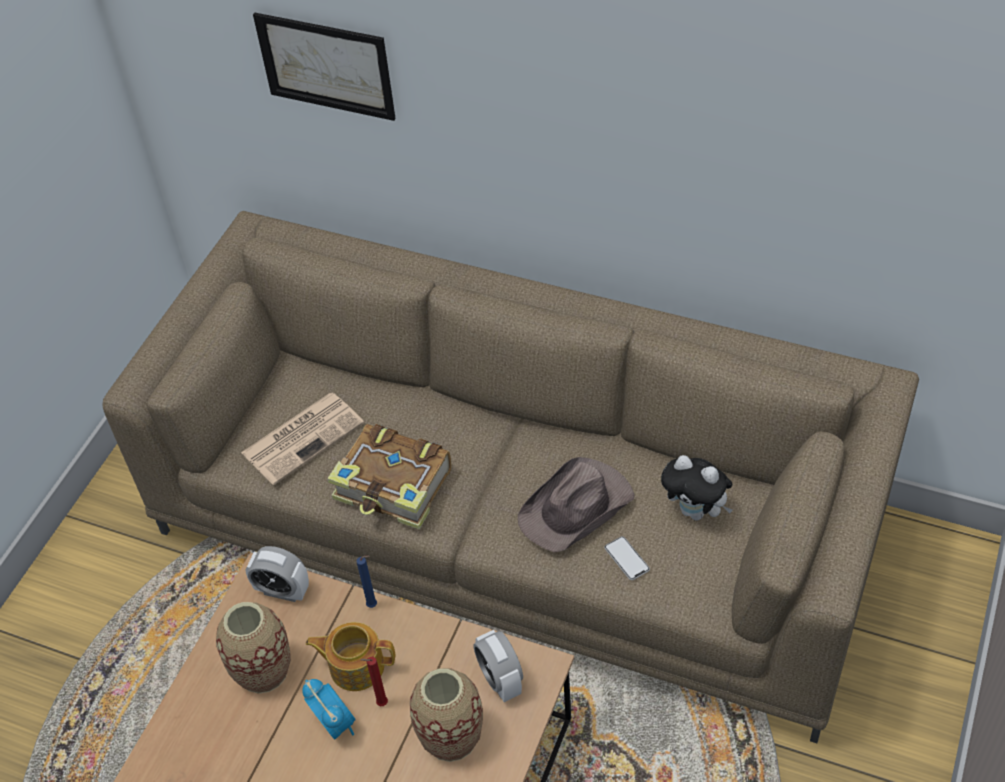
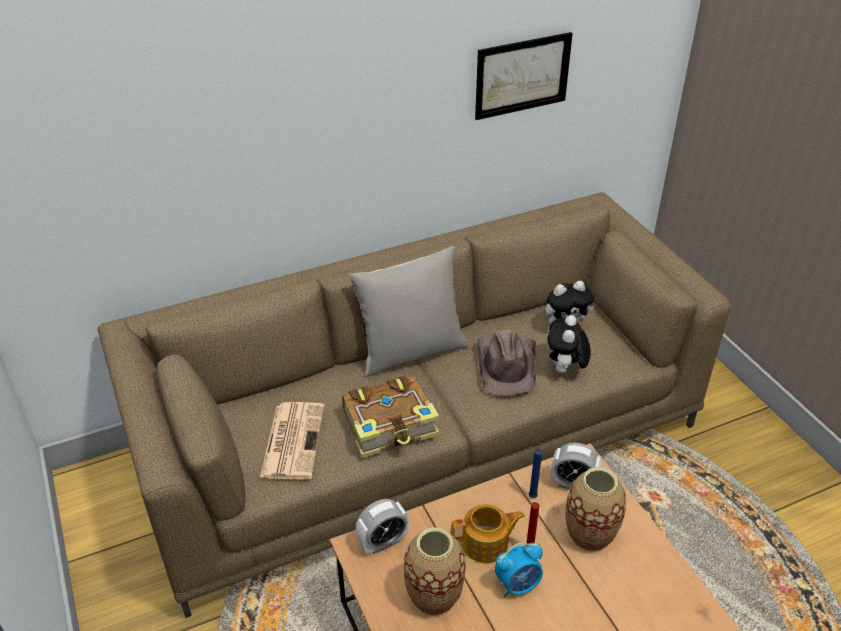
camera: 50 degrees left, 10 degrees down
picture [253,13,396,121] -> picture moved to [475,32,573,120]
alarm clock [302,679,356,740] -> alarm clock turned 150 degrees clockwise [495,542,543,598]
teapot [306,622,395,691] -> teapot turned 150 degrees counterclockwise [451,504,525,563]
blue candle [356,556,377,608] -> blue candle moved to [528,443,545,498]
phone [604,536,650,580] -> plush toy [547,315,591,373]
none -> grey pillow [349,246,468,377]

